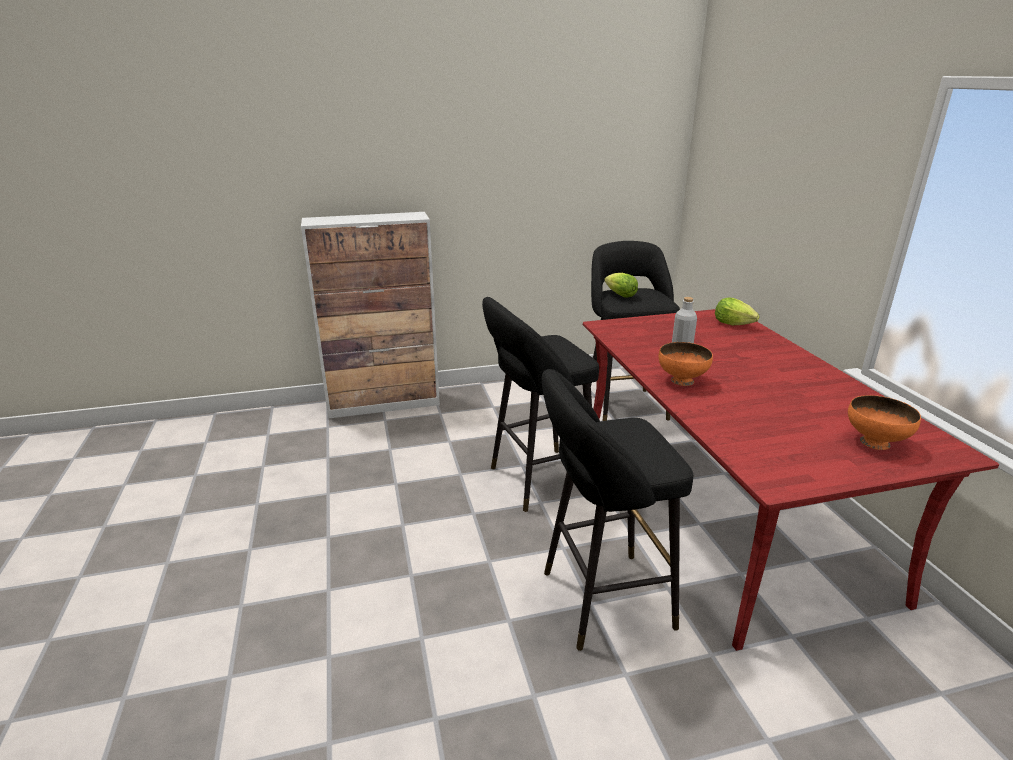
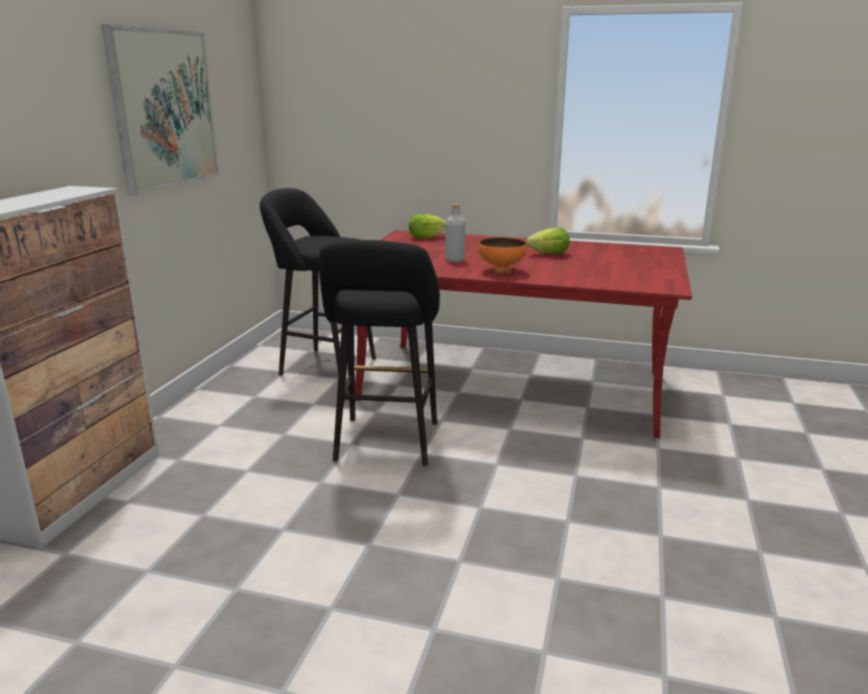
camera: 60 degrees left, 5 degrees down
black stool [542,369,693,651] -> none
lettuce [604,273,638,298] -> lettuce moved to [526,227,570,254]
orange bowl [848,395,921,450] -> none
none -> picture [101,24,219,196]

